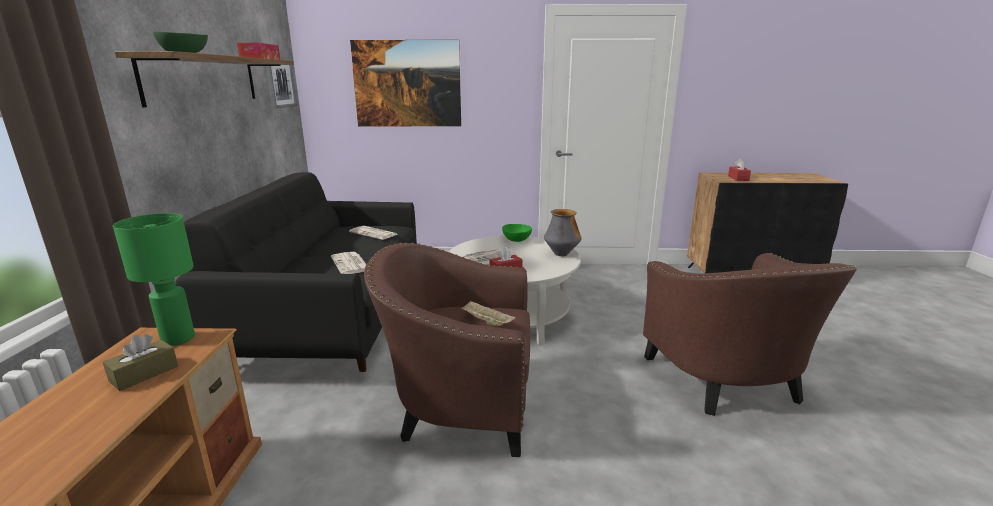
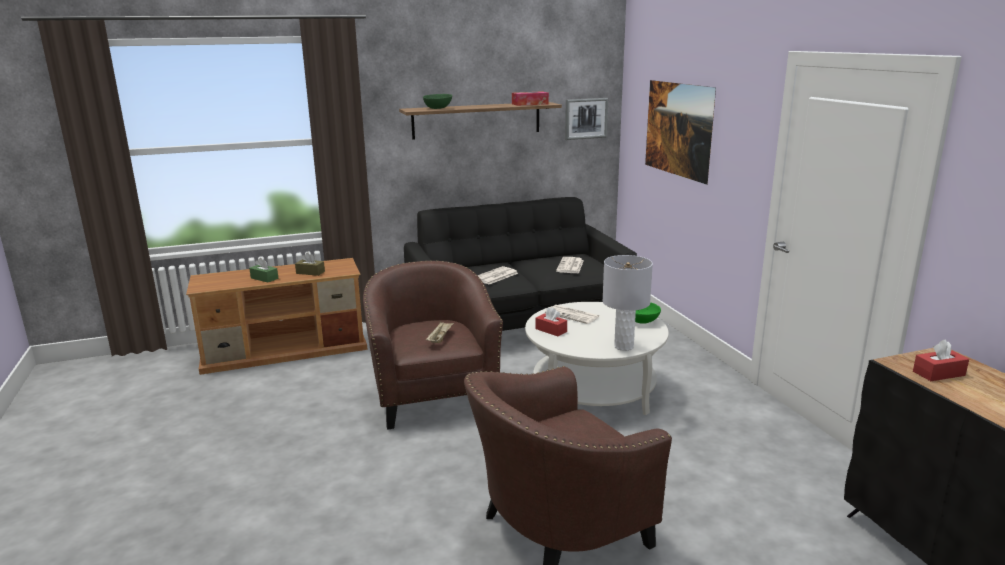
camera: 70 degrees right, 0 degrees up
green table lamp [113,213,195,346] -> none
vase [544,209,582,256] -> grey table lamp [603,255,653,351]
none -> green tissue box [249,258,278,282]

